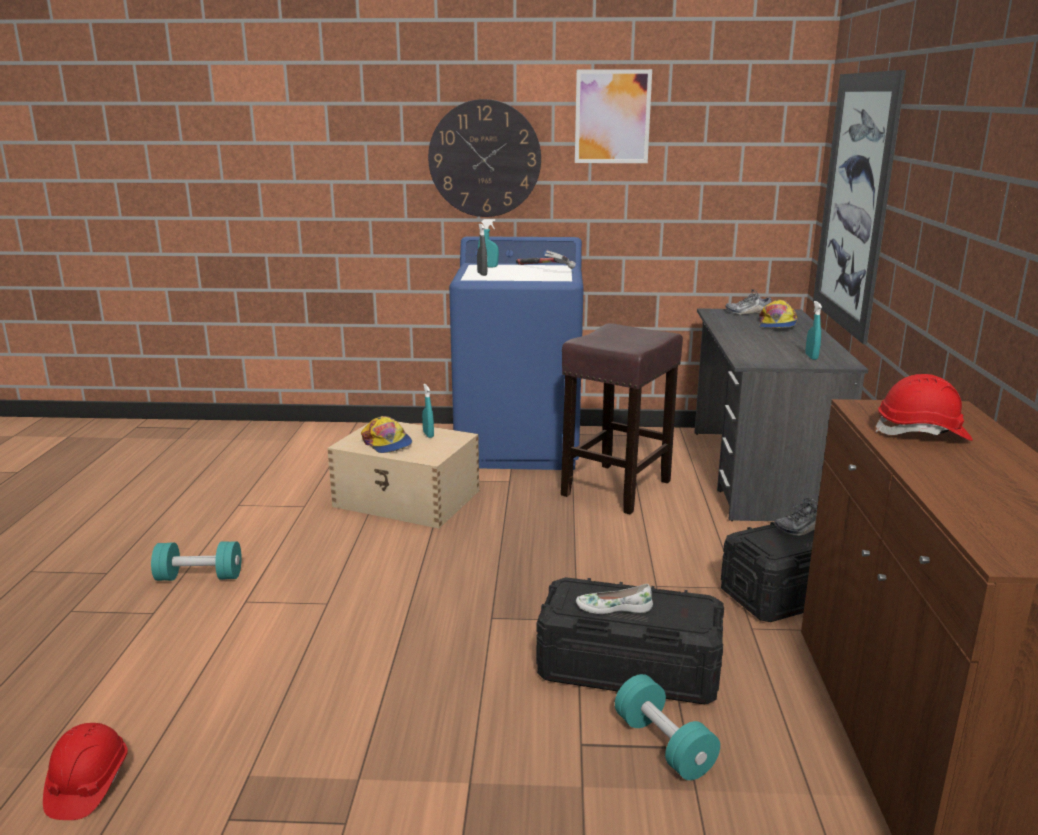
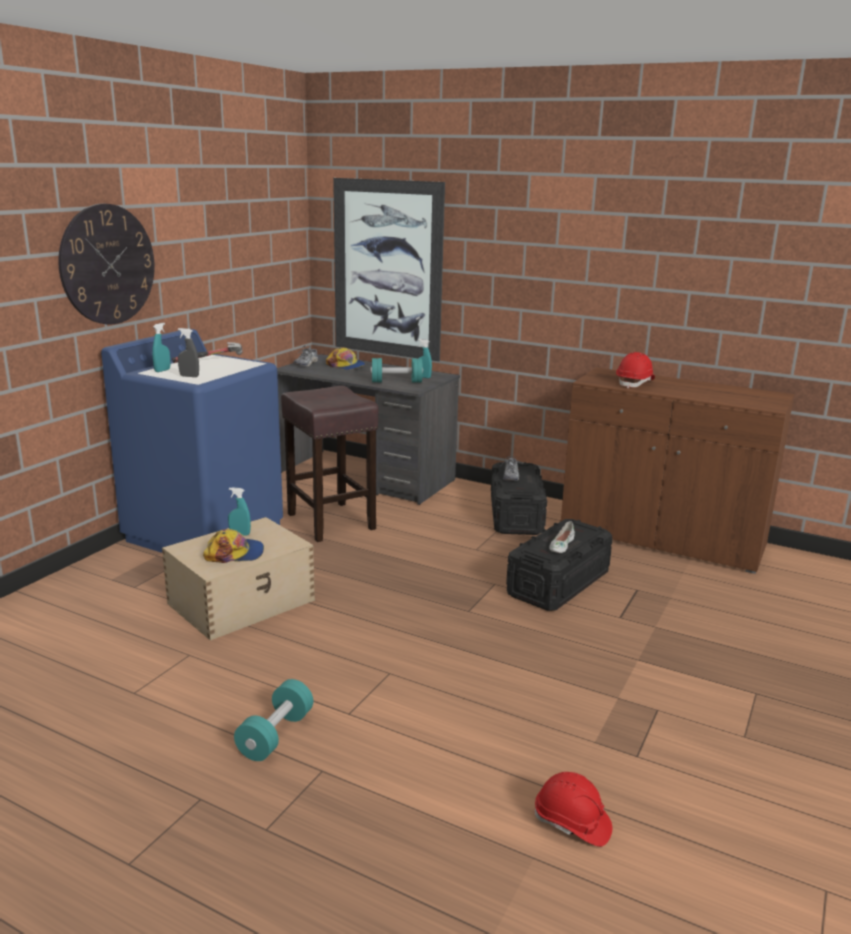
camera: 65 degrees left, 0 degrees up
picture [575,69,652,163] -> none
turquoise dumbbell [615,674,720,780] -> turquoise dumbbell moved to [371,358,423,383]

